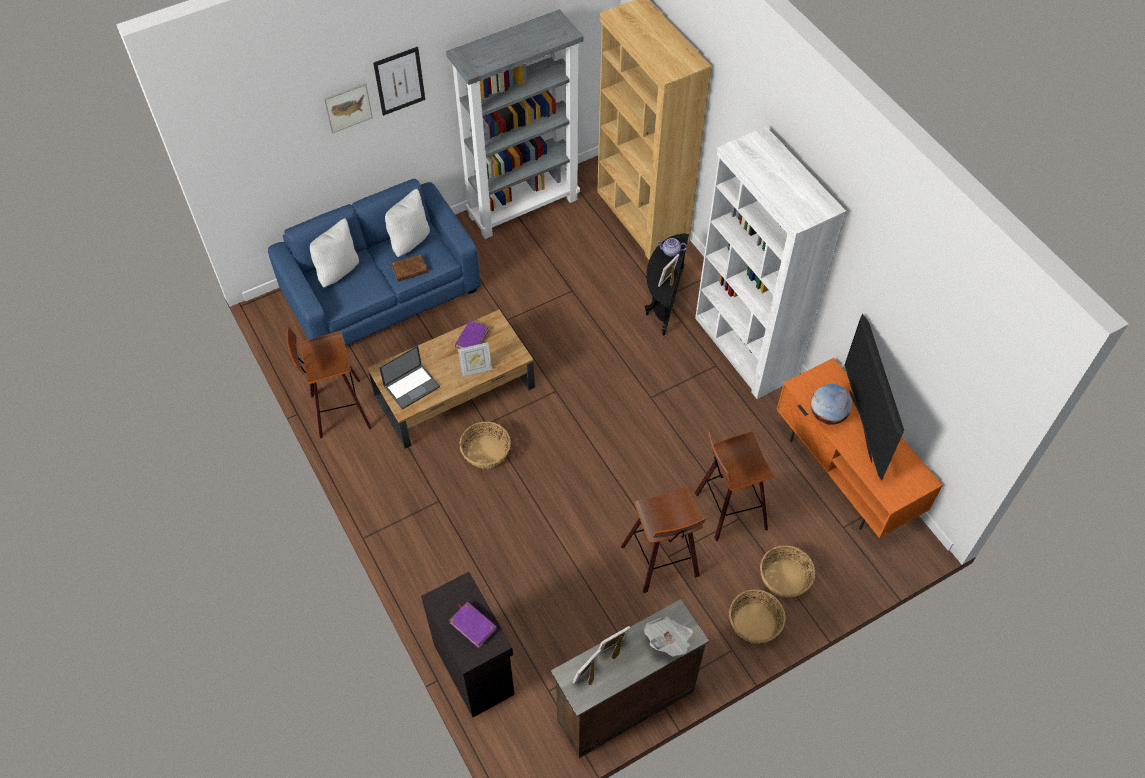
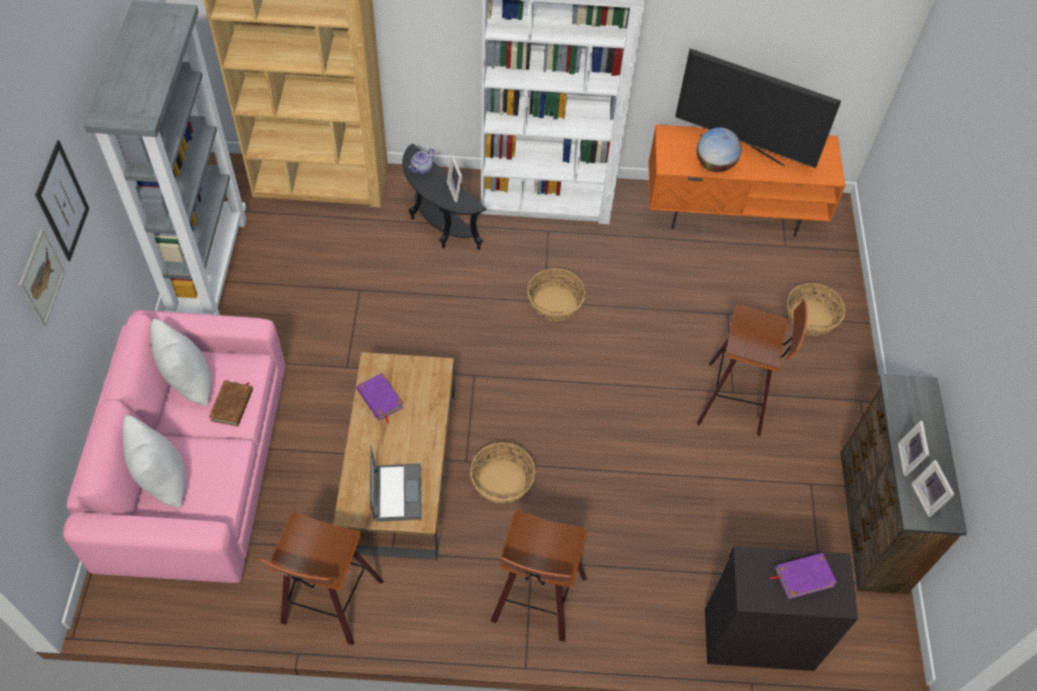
camera: 60 degrees left, 0 degrees up
blue sofa [268,179,481,346] -> pink sofa [63,310,285,583]
picture frame [458,342,492,377] -> none
newspaper [644,616,693,657] -> none
stool [695,431,774,541] -> stool moved to [490,510,587,642]
basket [729,590,786,644] -> basket moved to [527,268,586,321]

